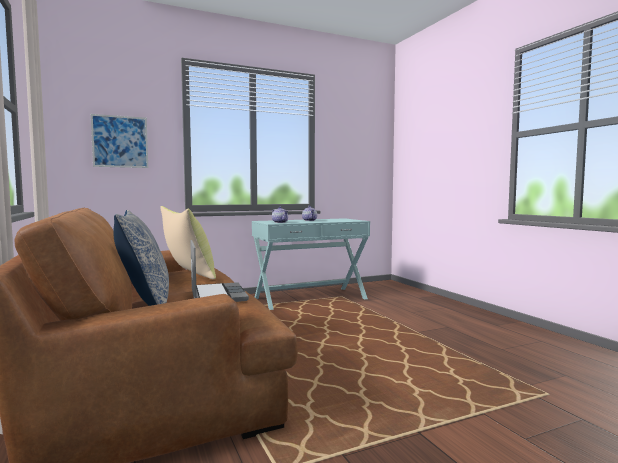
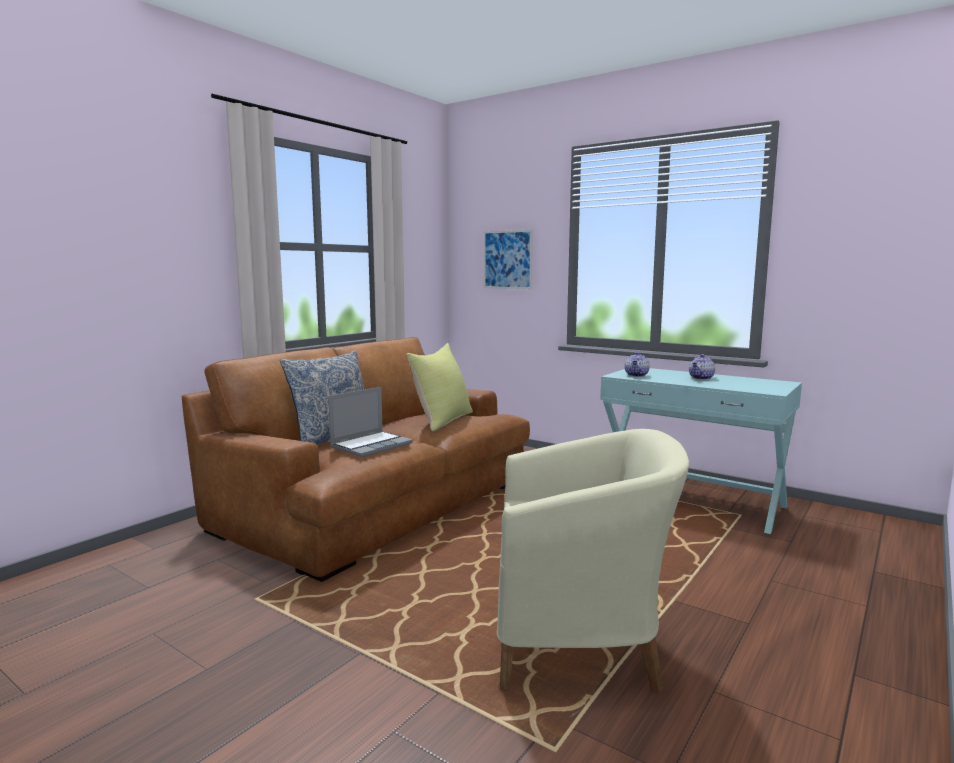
camera: 60 degrees right, 5 degrees up
none -> beige armchair [497,429,689,693]

